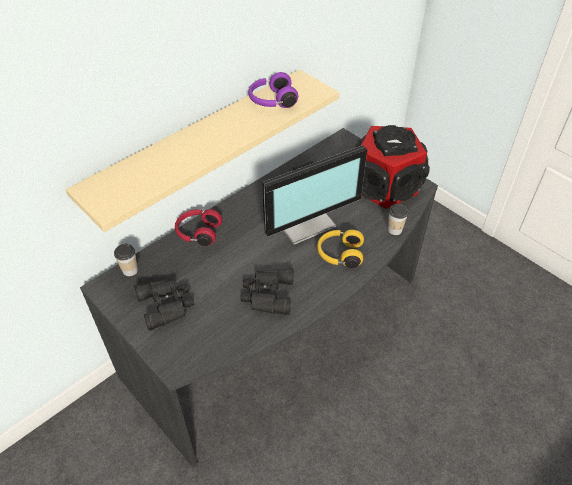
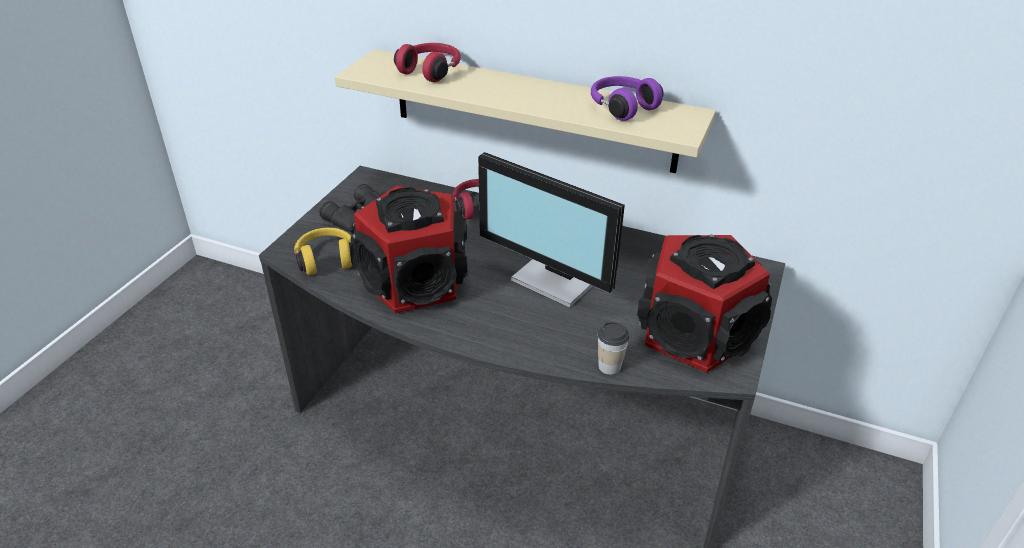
camera: 65 degrees right, 10 degrees down
cup [114,244,138,276] -> none
black binoculars [240,268,294,315] -> speaker [350,186,468,313]
yellow headphones [317,229,364,268] -> yellow headphones moved to [294,228,354,275]
none -> red headphones [394,43,461,82]

